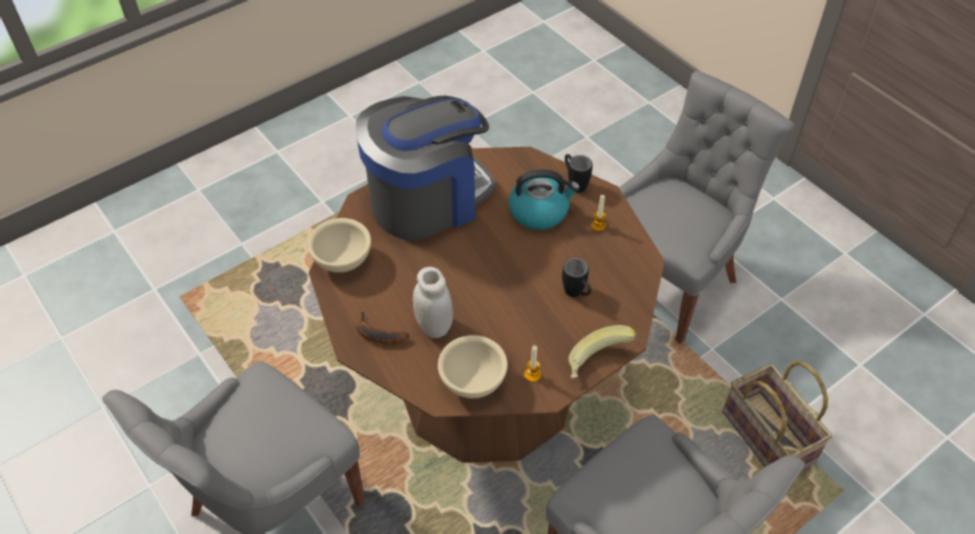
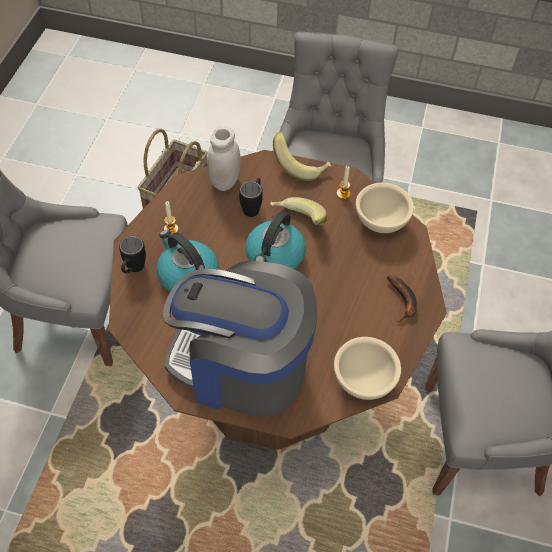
camera: 130 degrees left, 5 degrees up
white jar [413,267,453,338] -> white jar moved to [207,126,241,191]
none -> kettle [245,211,306,269]
none -> banana [270,197,327,225]

